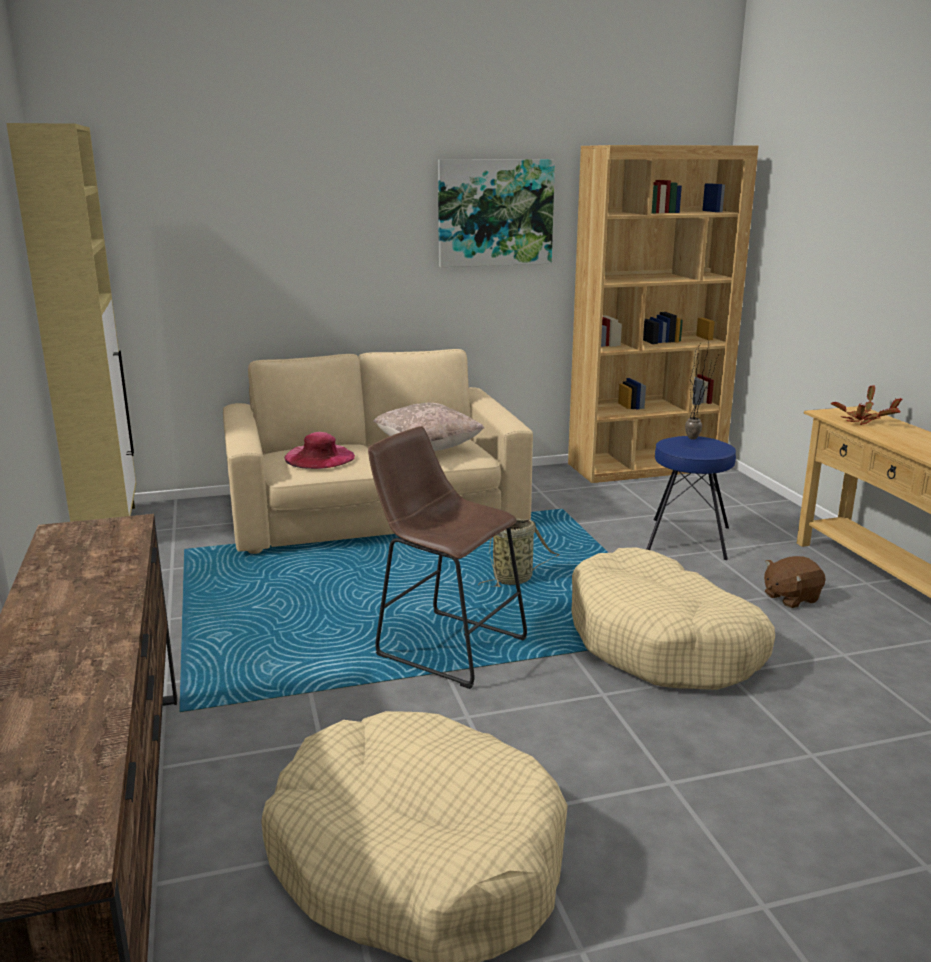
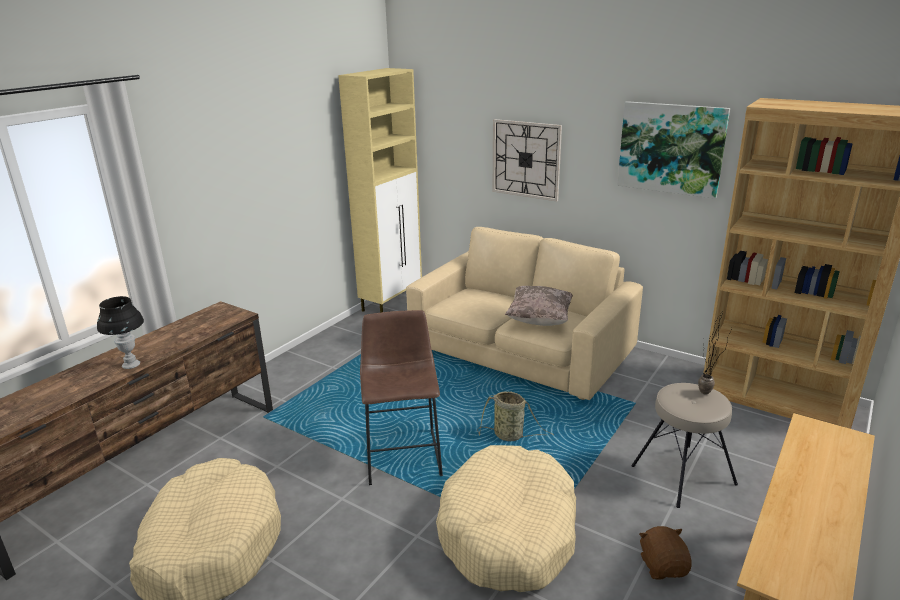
camera: 50 degrees right, 5 degrees up
pink hat [285,432,355,469] -> none
blue stool [646,436,736,560] -> beige stool [631,383,738,508]
brown plush toy [764,556,826,608] -> brown plush toy turned 60 degrees clockwise [639,526,691,580]
potted plant [831,386,902,425] -> none
none -> black table lamp [97,296,144,369]
none -> wall clock [493,119,562,201]

